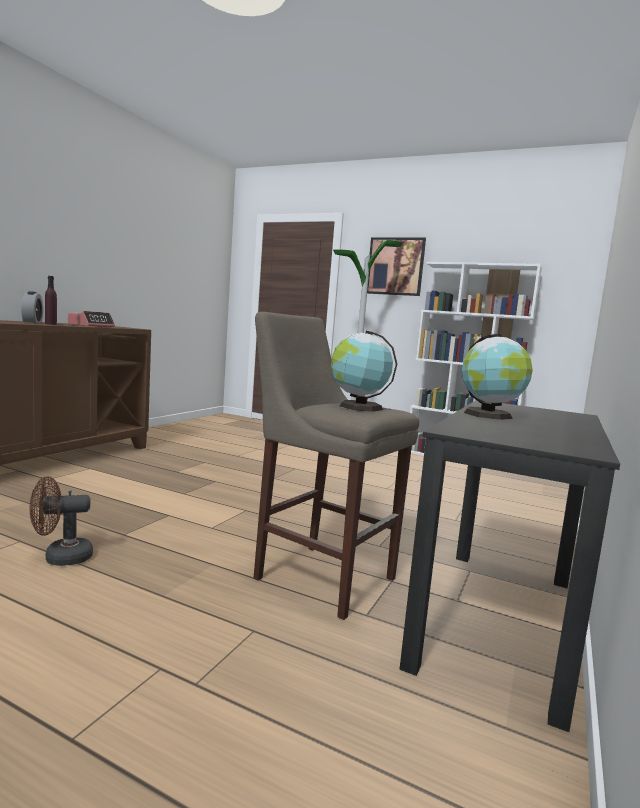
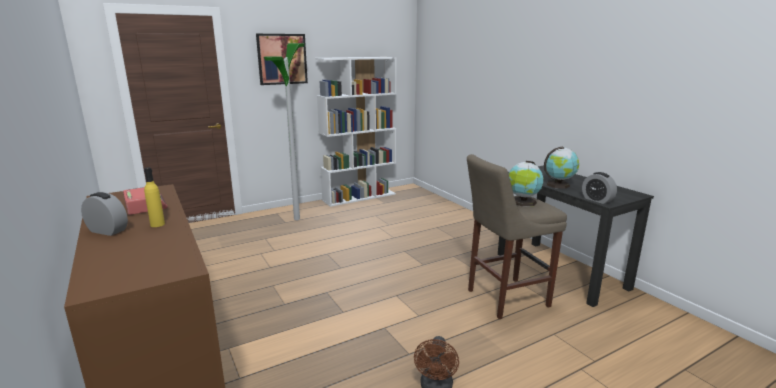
camera: 55 degrees left, 10 degrees up
purple bottle [45,276,57,325] -> yellow bottle [144,167,165,227]
none -> alarm clock [582,172,617,204]

